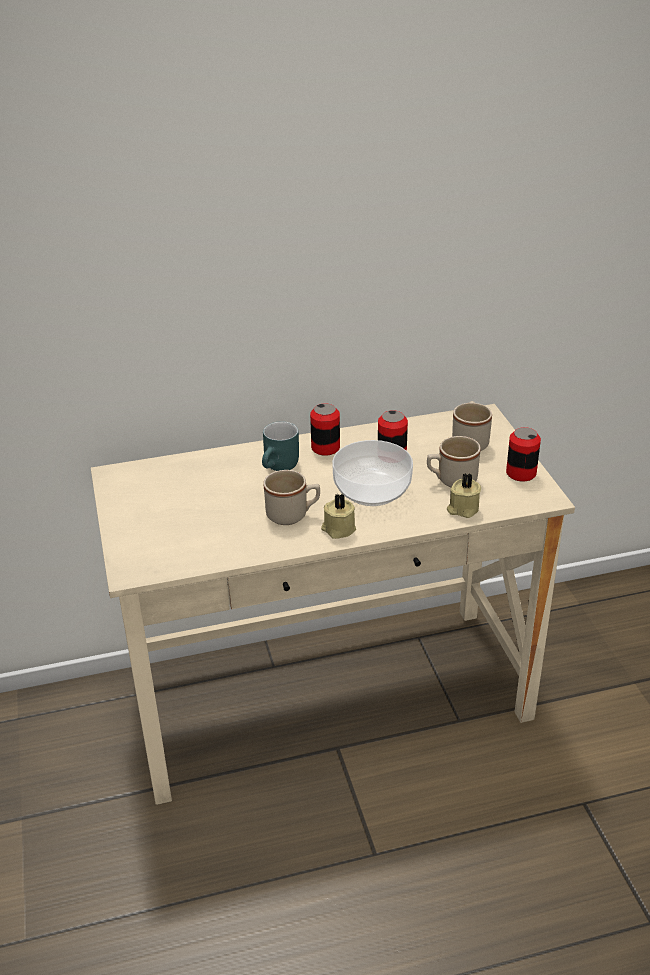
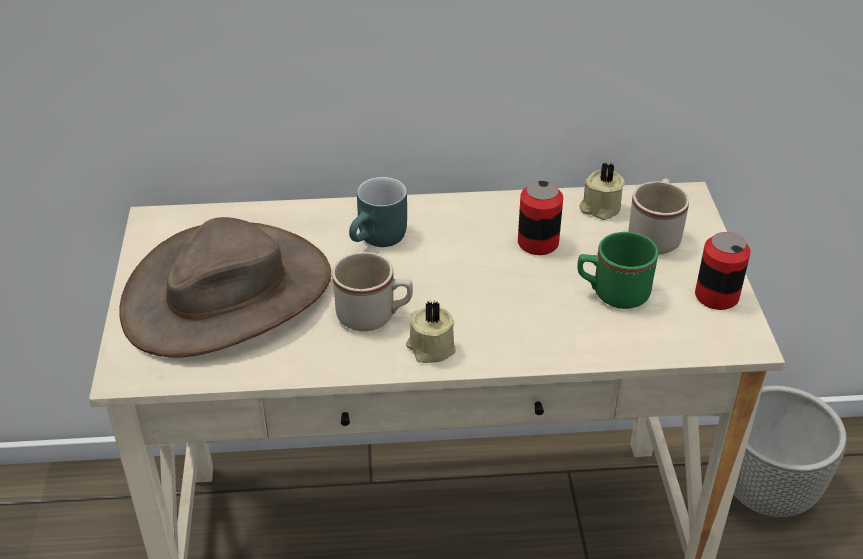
camera: 10 degrees right, 5 degrees up
can [310,403,340,456] -> none
bowl [332,440,413,506] -> none
beige mug [427,436,481,487] -> green mug [577,232,658,309]
beige candle [447,473,481,518] -> beige candle moved to [579,163,625,220]
none -> brown hat [120,217,331,357]
none -> grey planter [734,386,847,517]

